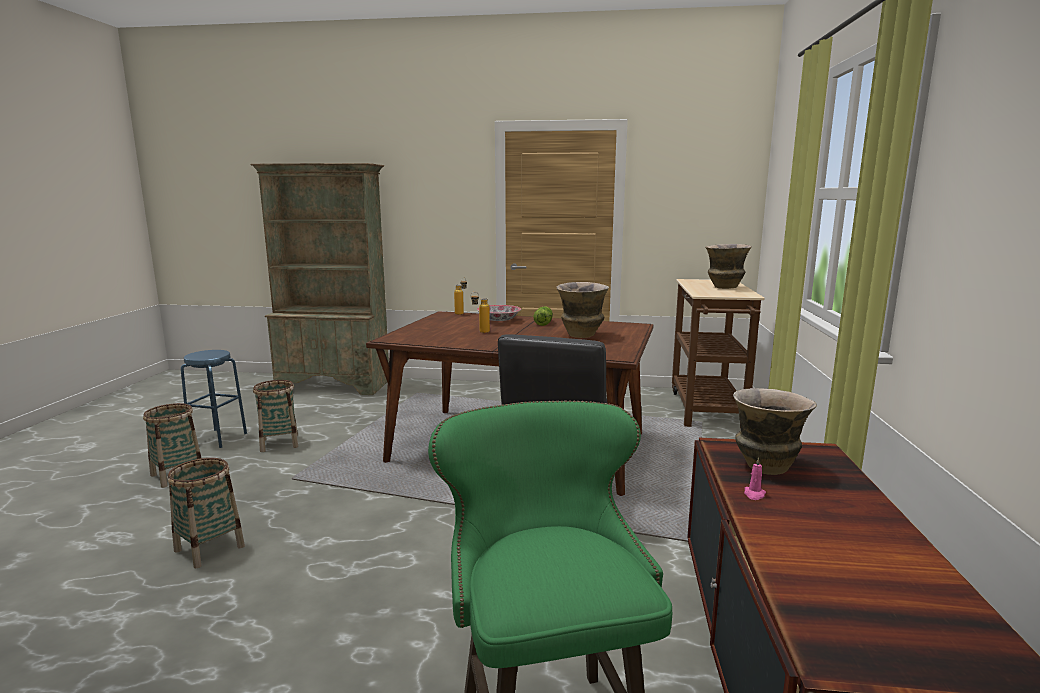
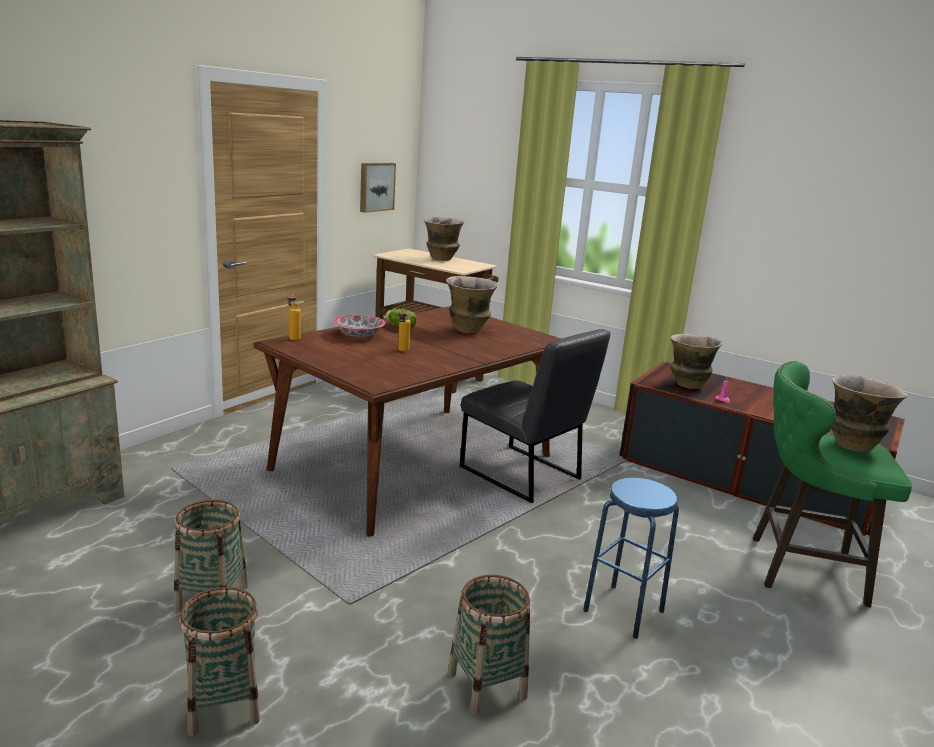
camera: 65 degrees left, 5 degrees up
blue stool [181,350,247,448] -> blue stool moved to [583,478,679,639]
none -> picture [360,163,396,213]
none -> vase [832,375,908,452]

